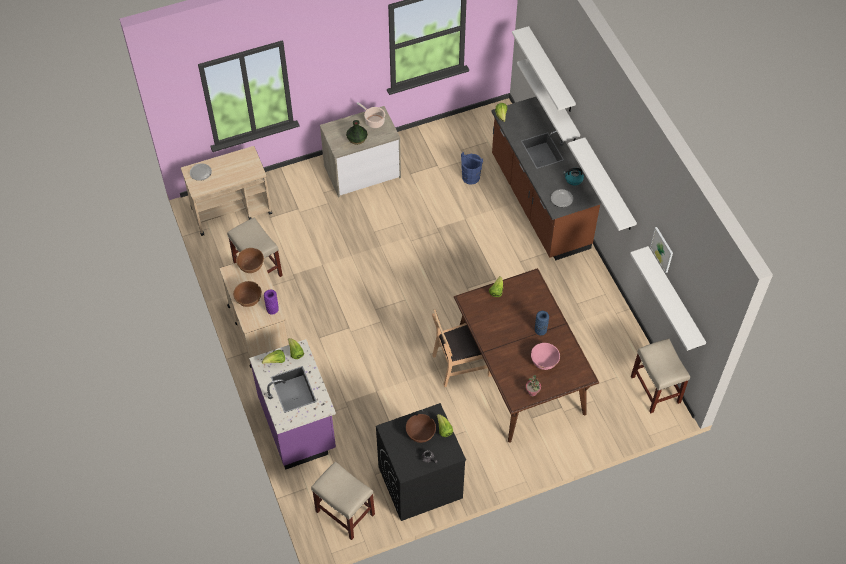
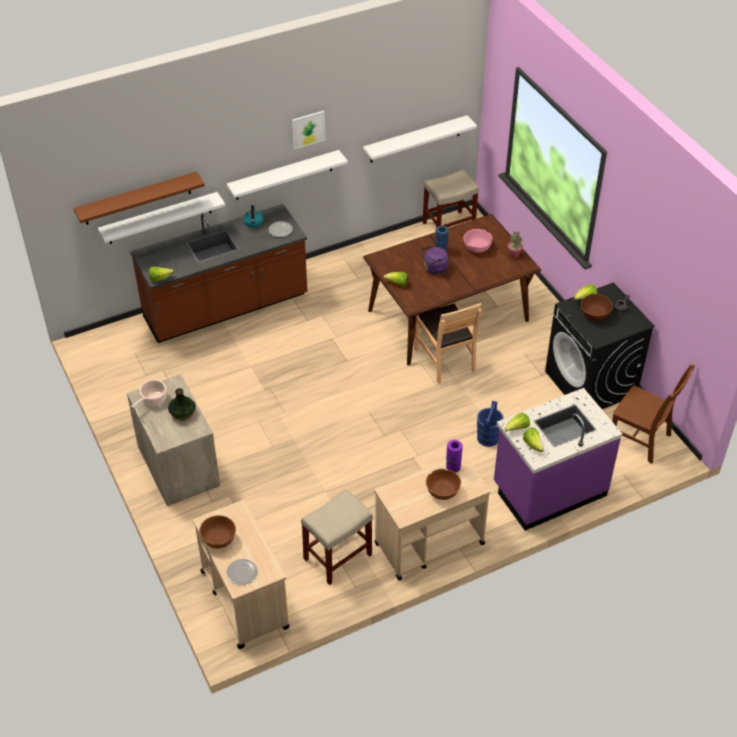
camera: 95 degrees left, 10 degrees down
brown bowl [236,248,264,273] -> brown bowl moved to [199,515,236,549]
beige stool [311,461,375,540] -> brown chair [612,364,695,464]
blue bucket [461,152,483,185] -> blue bucket moved to [477,400,504,447]
white shelf [512,26,576,112] -> brown shelf [74,172,205,225]
picture [650,227,673,273] -> picture moved to [292,111,326,149]
none -> purple kettle [420,245,449,275]

